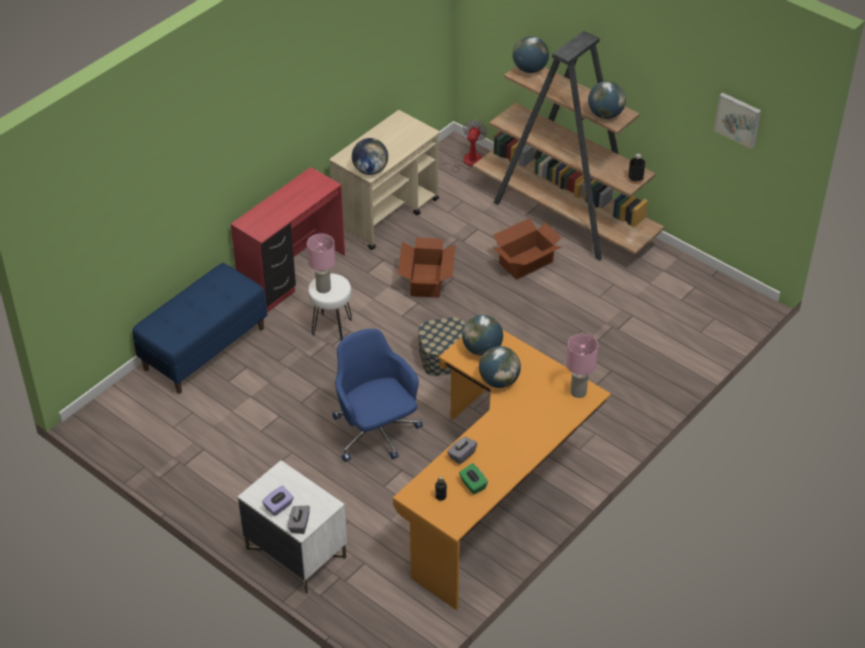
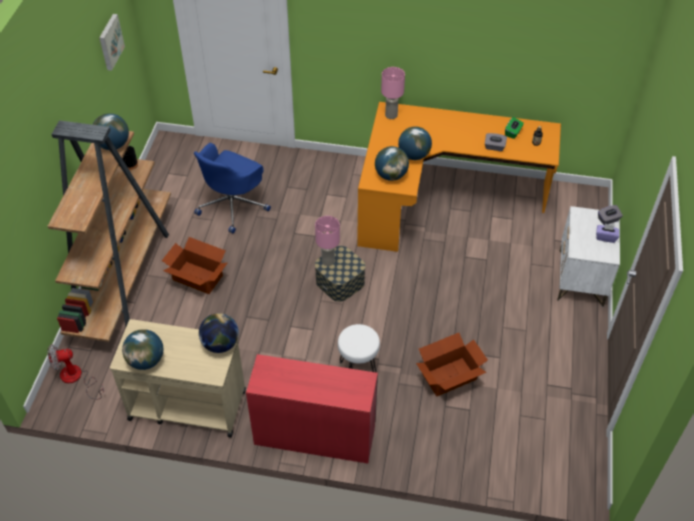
camera: 120 degrees left, 5 degrees up
blue bench [132,263,267,394] -> none
pink table lamp [307,233,335,293] -> pink table lamp moved to [315,216,340,266]
blue office chair [332,329,423,462] -> blue office chair moved to [194,143,271,233]
cardboard box [398,237,455,298] -> cardboard box moved to [416,333,488,396]
globe [513,36,549,73] -> globe moved to [122,329,163,370]

